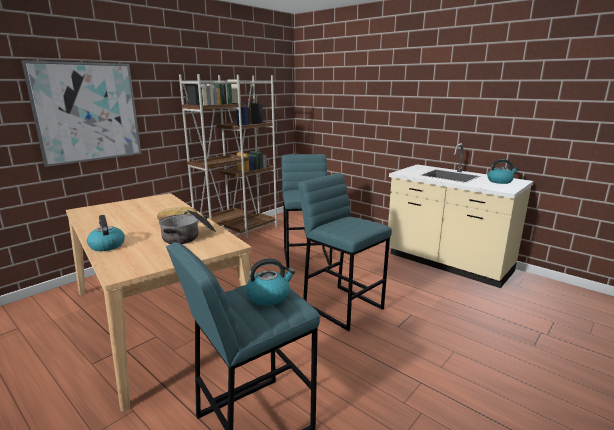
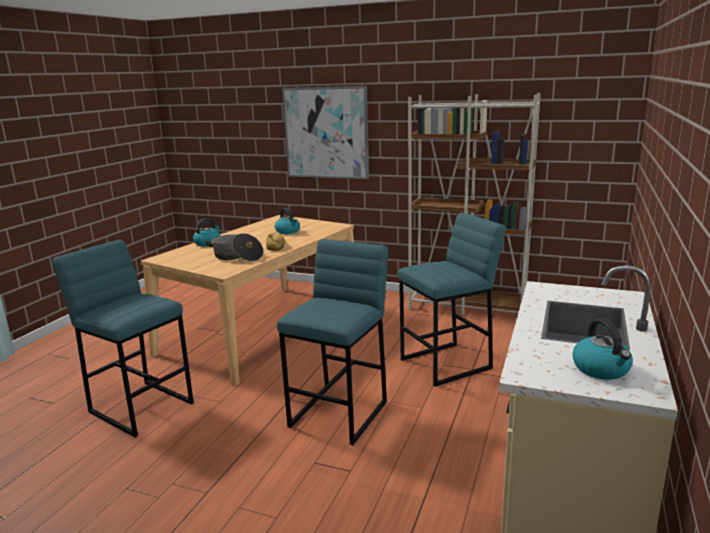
camera: 70 degrees right, 0 degrees up
kettle [246,258,295,306] -> kettle moved to [275,208,300,234]

